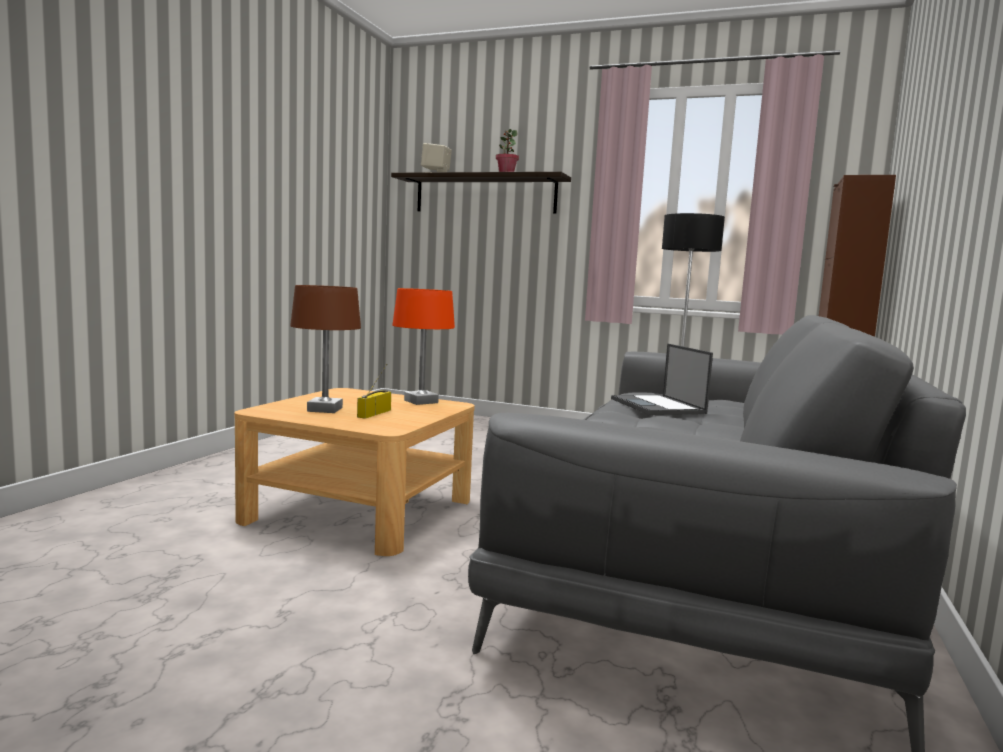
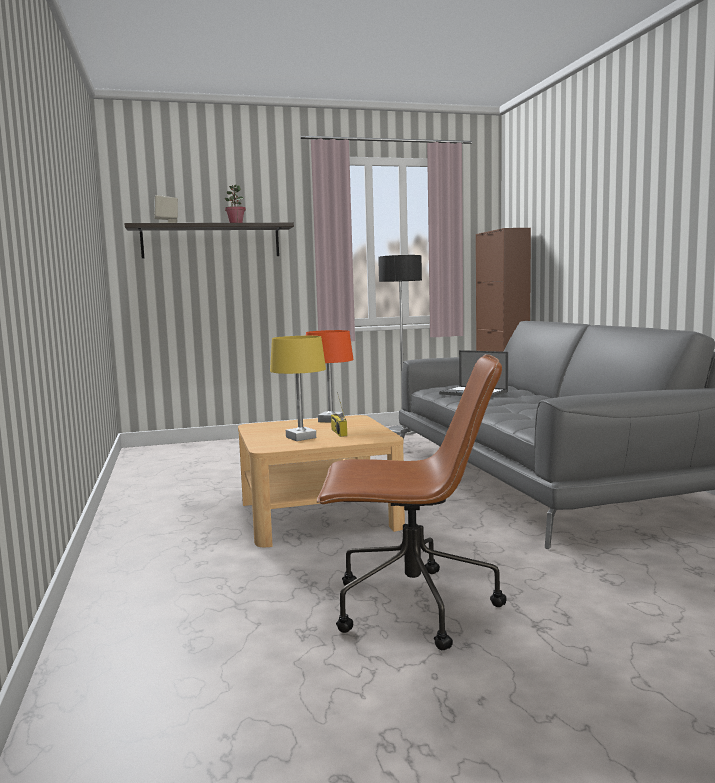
camera: 35 degrees left, 0 degrees up
brown table lamp [290,285,361,413] -> yellow table lamp [270,336,326,441]
none -> brown office chair [317,354,507,650]

